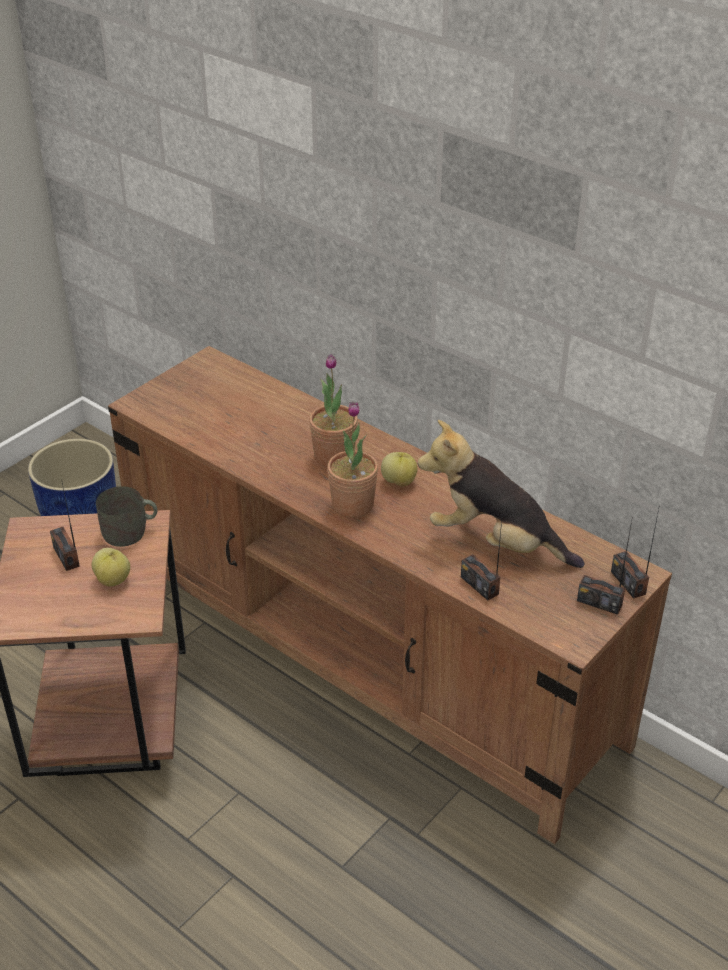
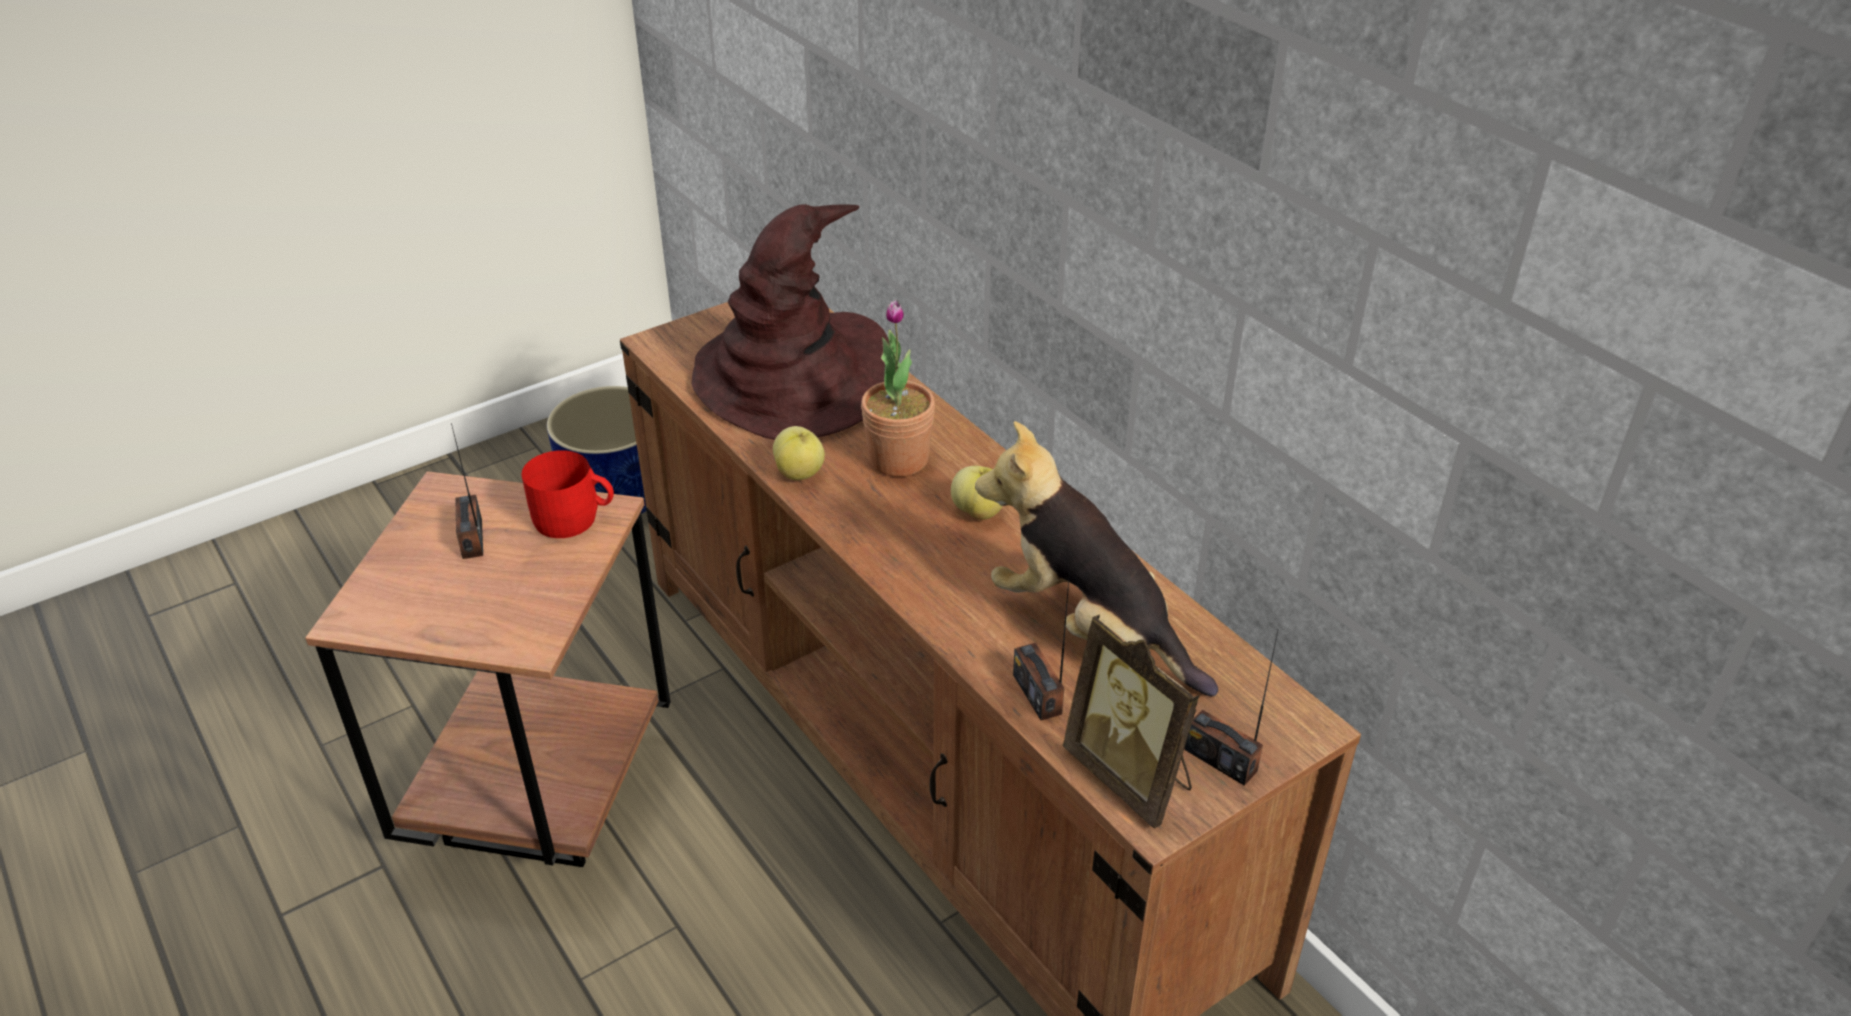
camera: 15 degrees right, 0 degrees up
apple [92,548,130,587] -> apple moved to [773,426,825,480]
grey mug [96,486,157,547] -> red mug [521,450,614,538]
potted plant [327,401,378,518] -> none
radio [611,504,660,598] -> none
none -> brown hat [691,204,890,440]
none -> picture frame [1062,614,1200,829]

